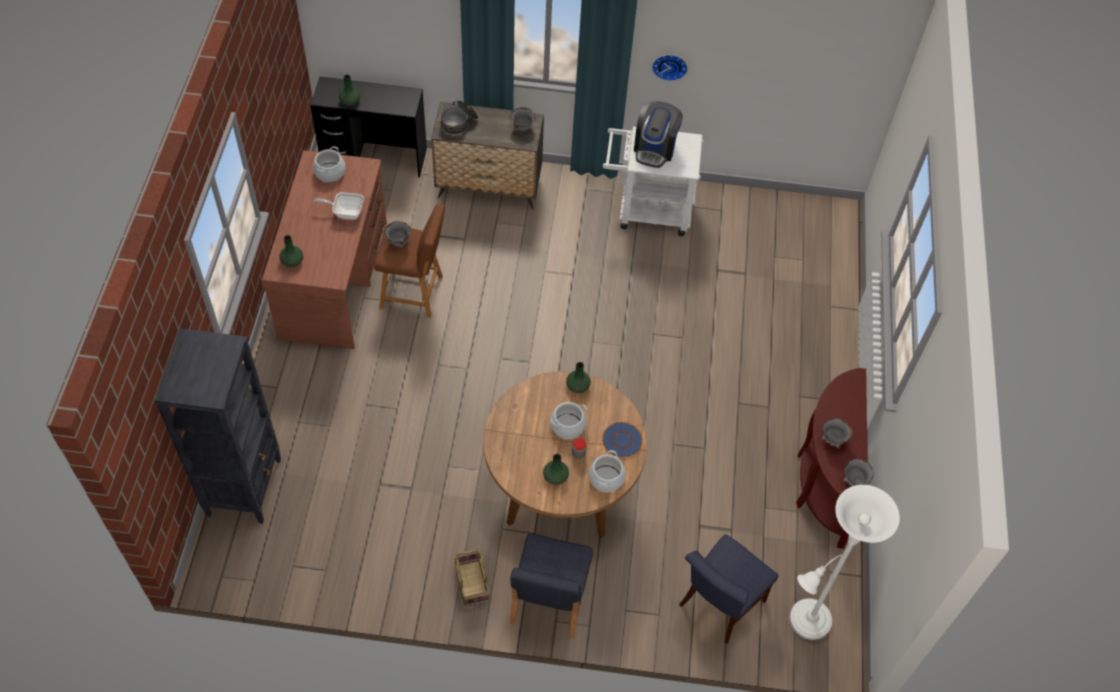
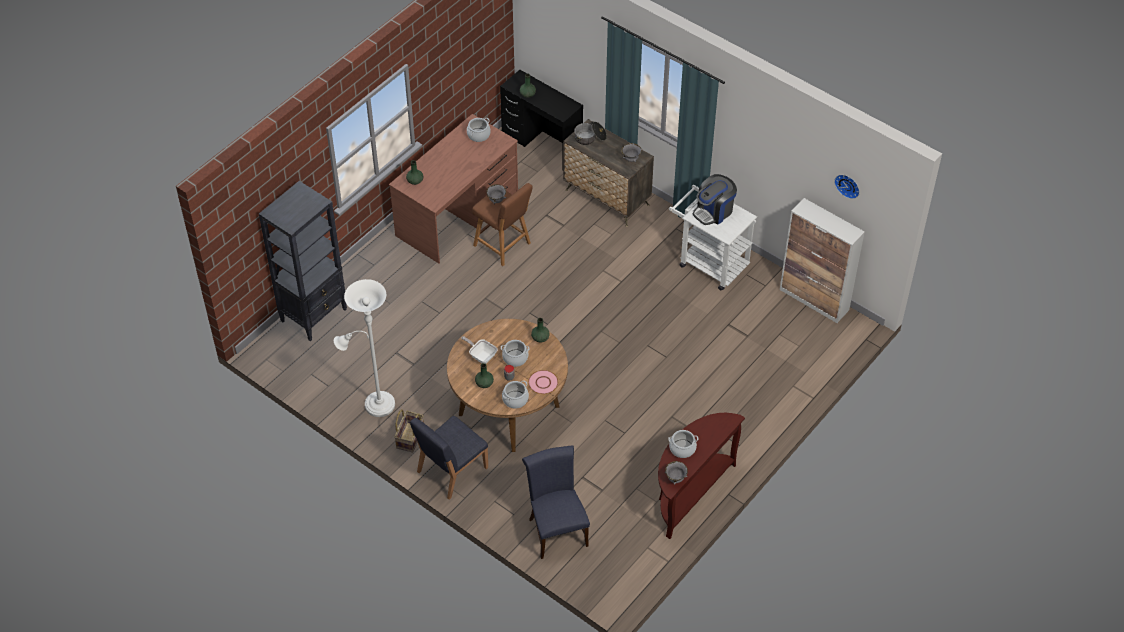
camera: 35 degrees right, 5 degrees down
frying pan [313,192,364,220] -> frying pan moved to [461,336,497,364]
blue plate [602,422,643,457] -> pink plate [528,370,558,394]
wall clock [652,55,688,81] -> wall clock moved to [834,174,860,199]
blue chair [679,534,778,644] -> blue chair turned 90 degrees clockwise [522,445,590,559]
white floor lamp [790,485,900,640] -> white floor lamp moved to [334,279,395,417]
grey bowl [822,418,853,448] -> cooking pot [668,430,699,458]
none -> cabinet [780,198,865,323]

